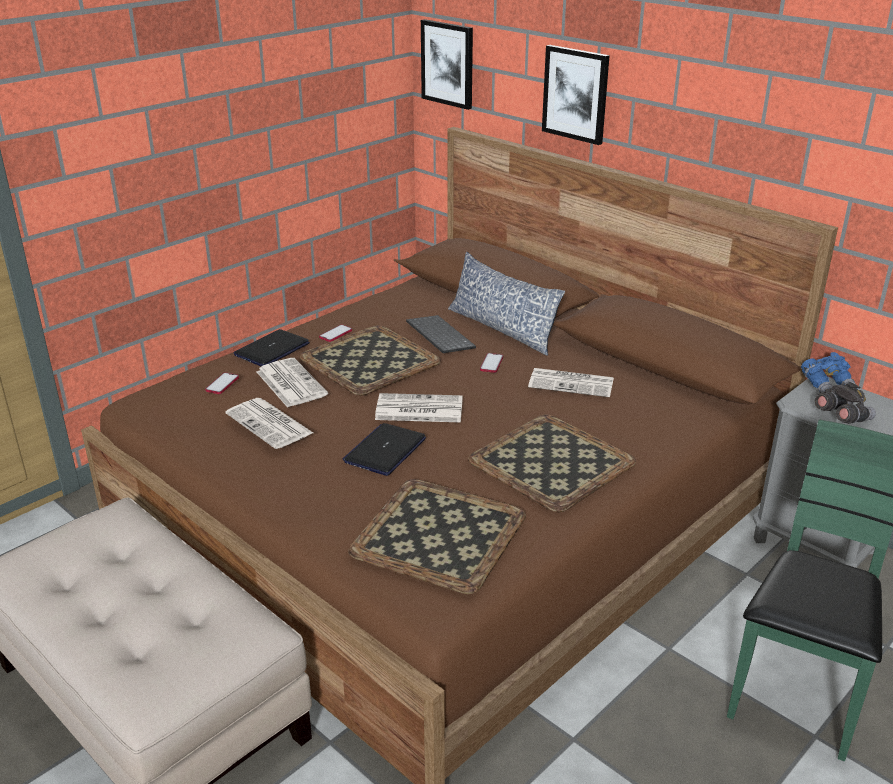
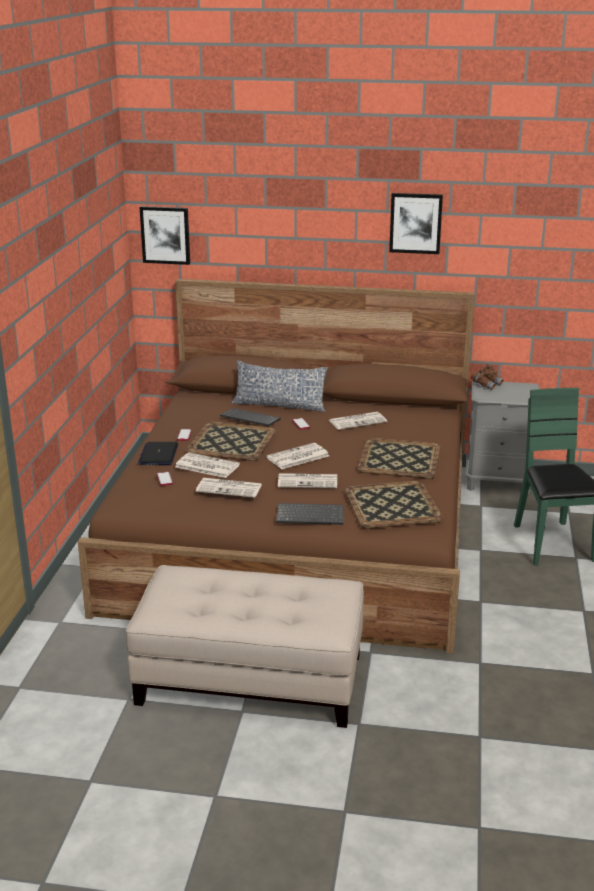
camera: 35 degrees left, 5 degrees down
laptop [343,423,426,476] -> newspaper [278,473,337,488]
picture [542,45,610,145] -> picture moved to [389,193,443,254]
blue binoculars [801,352,858,393] -> brown binoculars [471,364,503,390]
grey binoculars [815,382,876,424] -> none
none -> keyboard [276,503,344,525]

